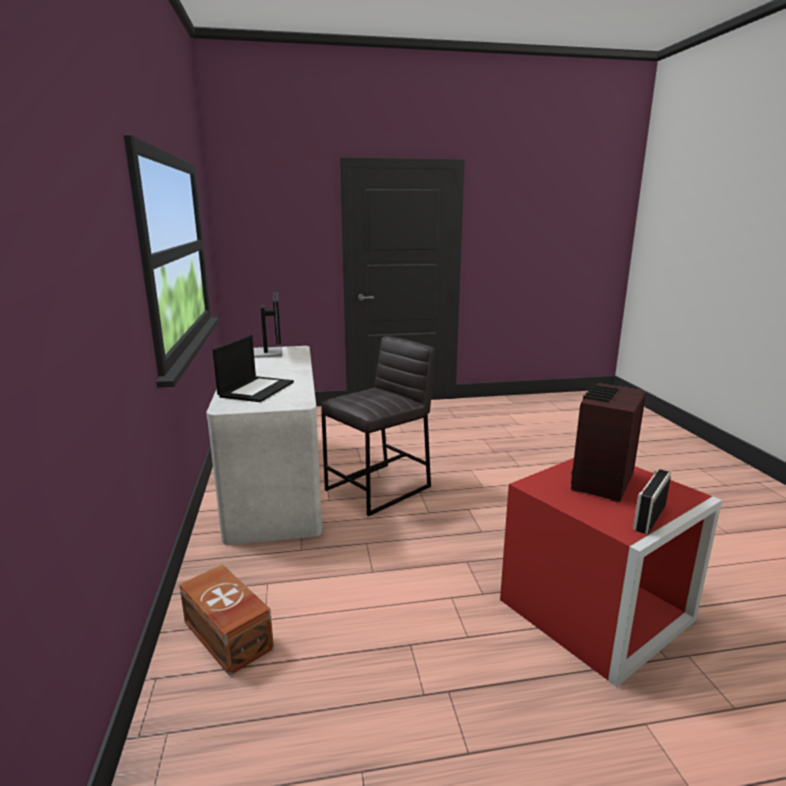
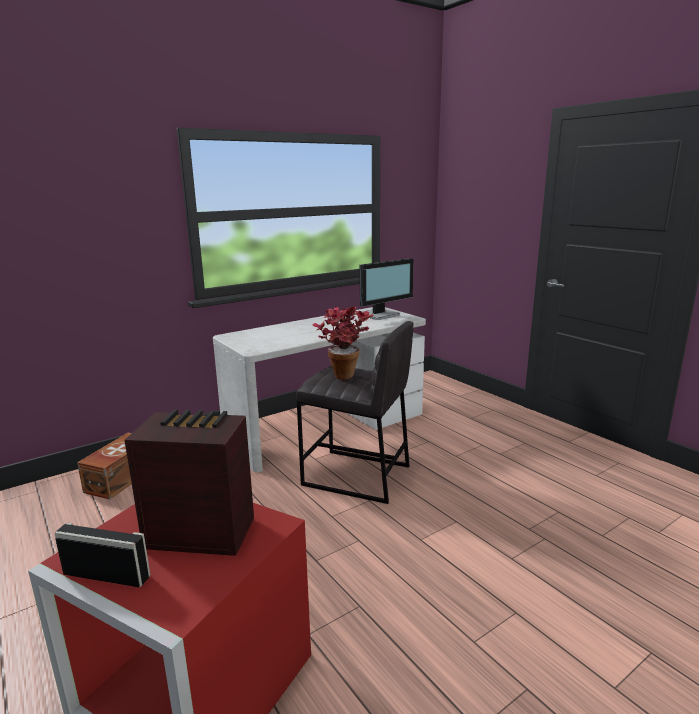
camera: 65 degrees right, 0 degrees up
laptop [212,335,294,402] -> none
none -> potted plant [312,307,373,380]

